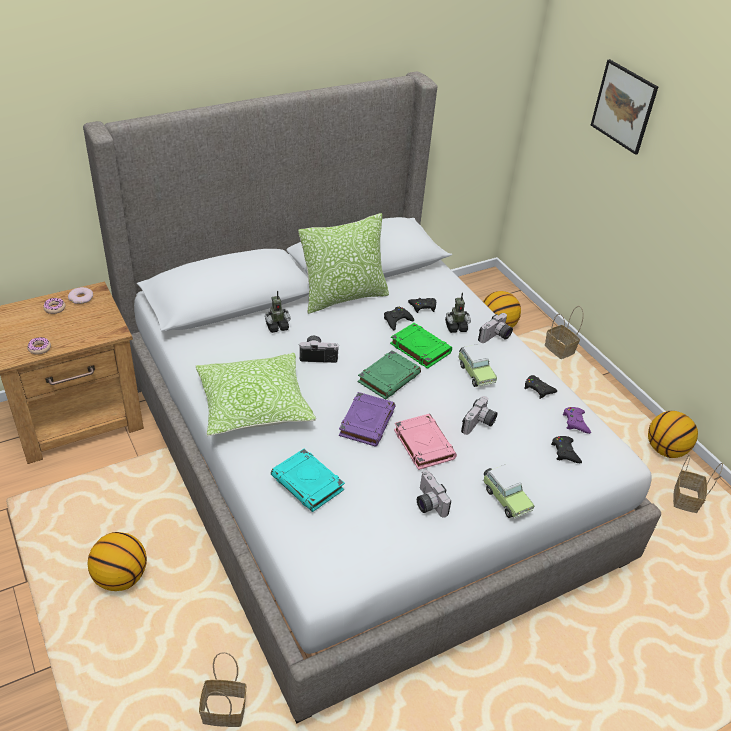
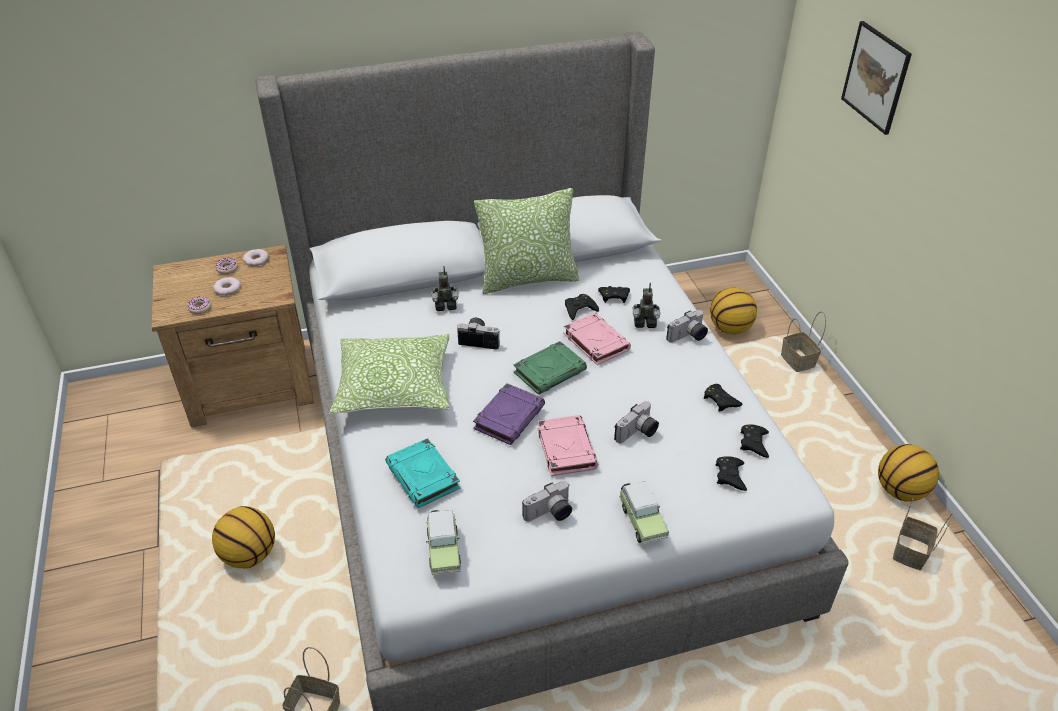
camera: 15 degrees right, 0 degrees up
green book [390,323,452,369] -> pink book [564,313,631,365]
camera [417,470,451,518] -> camera turned 105 degrees counterclockwise [522,481,572,522]
toy car [458,344,497,387] -> toy car moved to [426,510,461,575]
purple game controller [563,407,591,434] -> black game controller [740,425,769,458]
none -> donut [213,277,241,295]

